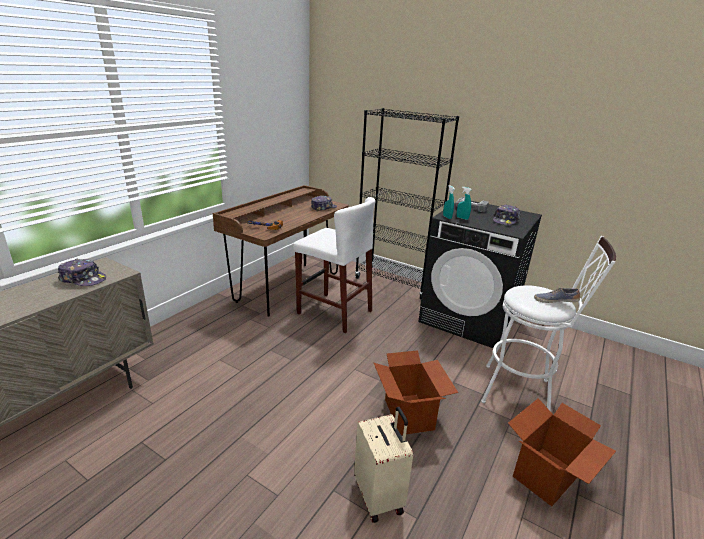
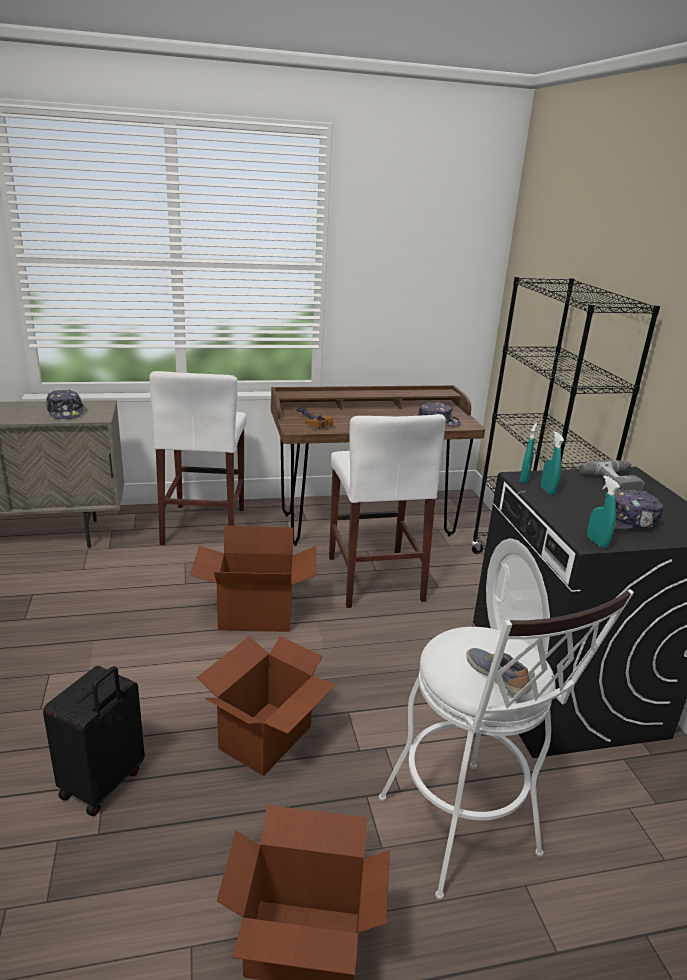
camera: 45 degrees right, 0 degrees up
beige suitcase [354,406,413,523] -> black suitcase [43,666,145,816]
none -> white stool [149,371,247,545]
none -> cardboard box [190,525,316,632]
none -> turquoise spray bottle [587,476,620,548]

